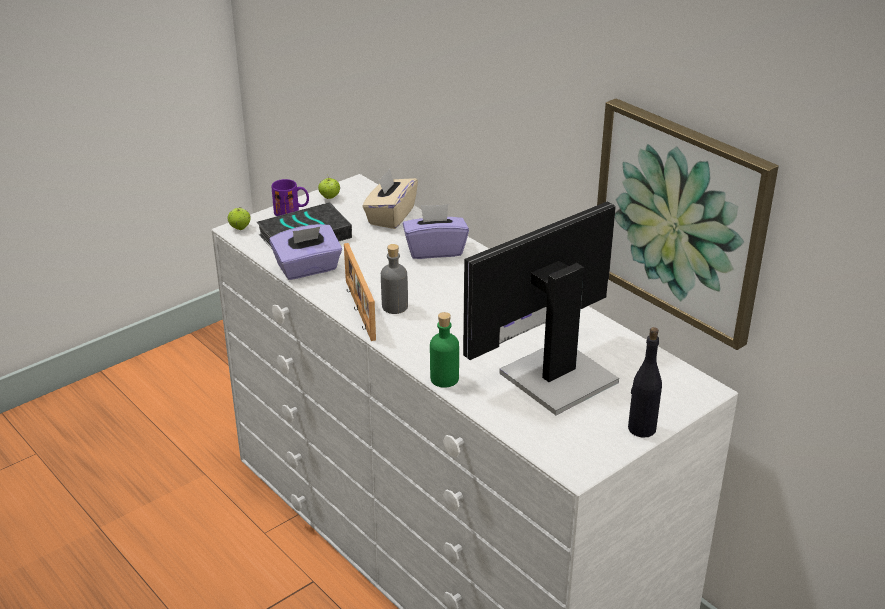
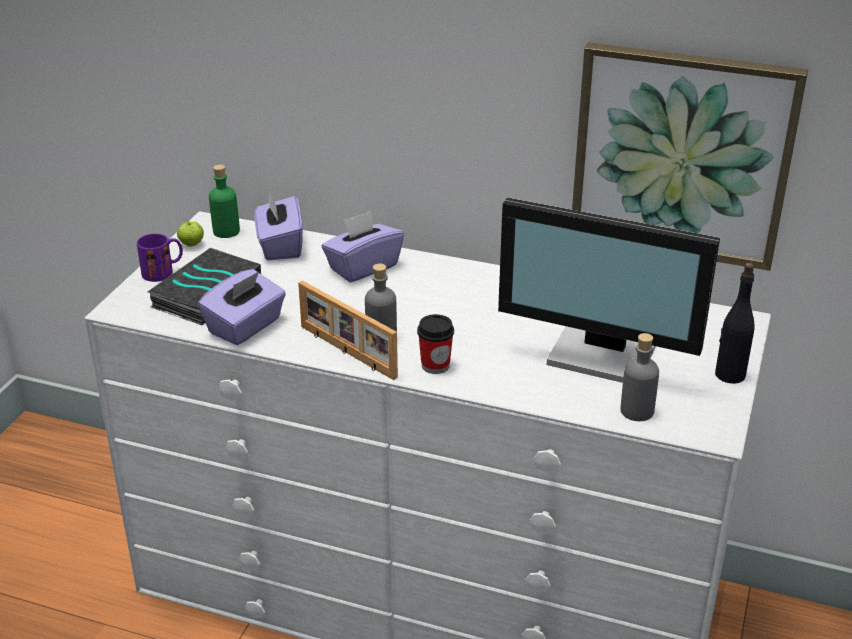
camera: 30 degrees left, 0 degrees up
apple [228,207,251,230] -> none
beige tissue box [362,169,418,229] -> purple tissue box [255,191,303,260]
green bottle [430,312,459,388] -> green bottle moved to [209,165,240,238]
monitor [463,202,619,415] -> monitor turned 90 degrees counterclockwise [498,197,720,383]
none -> cup [417,314,454,374]
none -> grey bottle [620,333,659,421]

